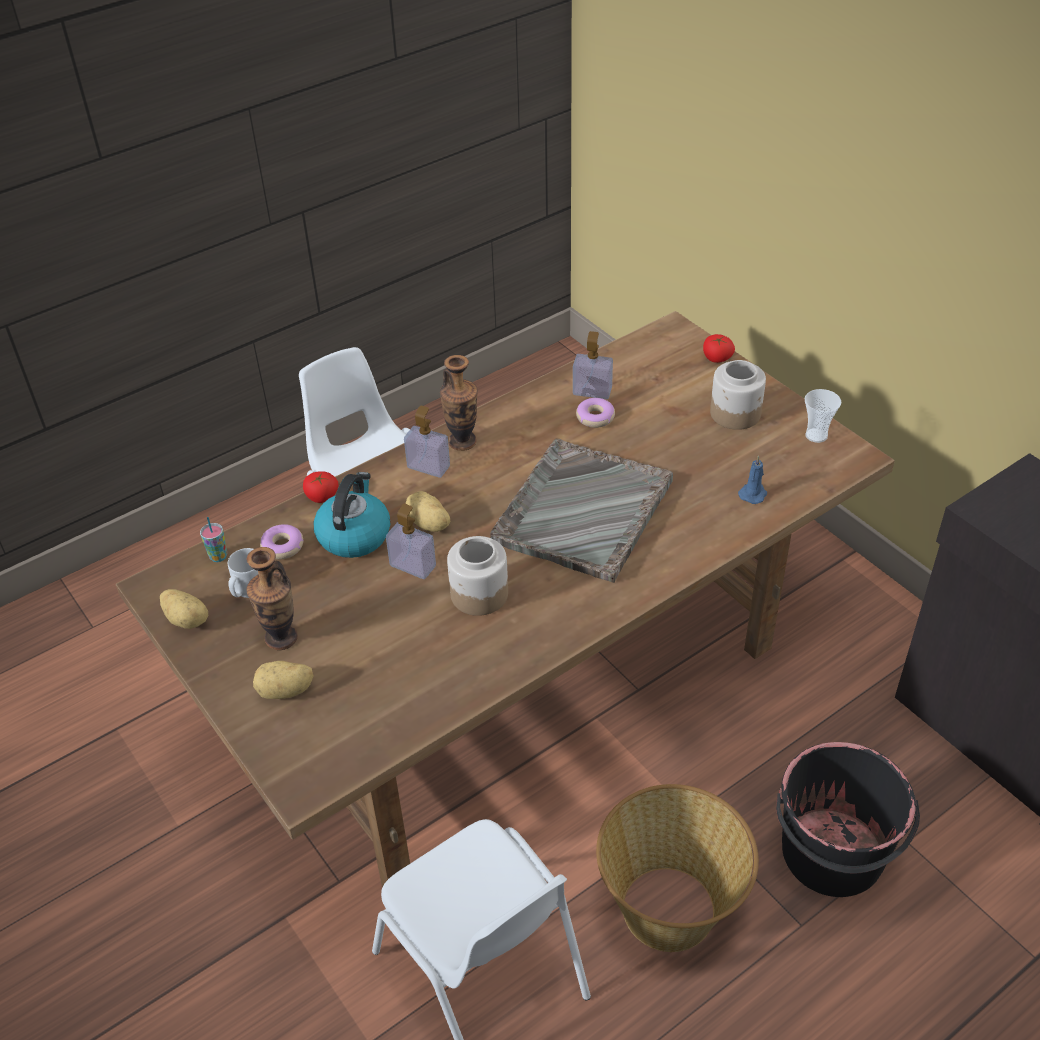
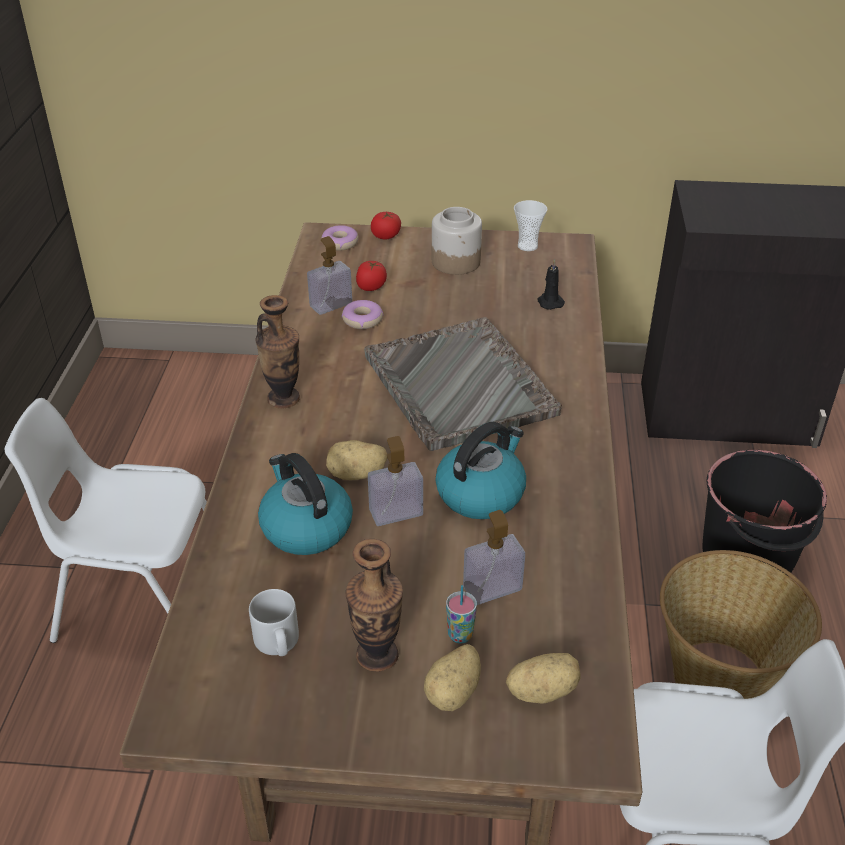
camera: 50 degrees left, 5 degrees down
potato [160,589,208,629] -> potato moved to [506,653,581,704]
cup [200,517,227,562] -> cup moved to [446,585,477,644]
donut [260,524,303,559] -> donut moved to [321,225,359,251]
tomato [303,471,339,503] -> tomato moved to [356,261,387,291]
soap dispenser [404,406,450,478] -> soap dispenser moved to [463,510,525,605]
jar [447,536,508,616] -> kettle [435,422,526,519]
blue candle [738,455,767,504] -> black candle [537,259,565,310]

